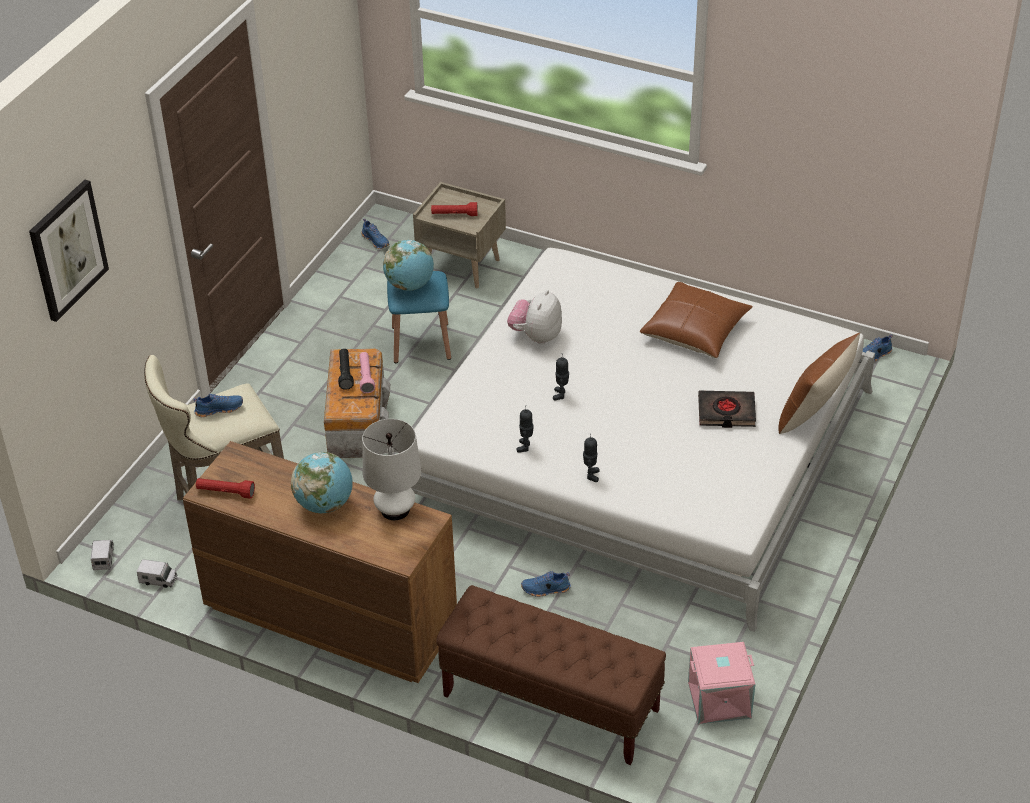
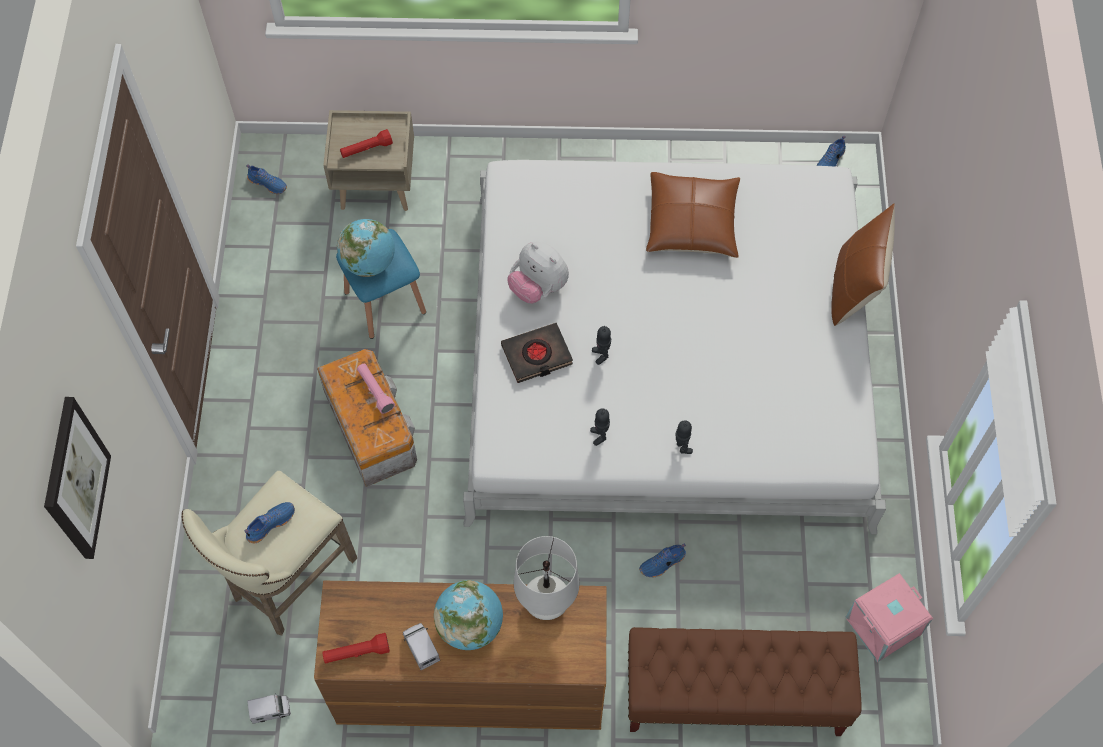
camera: 25 degrees left, 20 degrees up
toy truck [91,540,114,570] -> toy truck moved to [403,623,440,670]
black flashlight [338,348,354,390] -> none
plush toy [507,290,562,344] -> plush toy turned 45 degrees counterclockwise [507,242,569,303]
black book [698,390,756,428] -> black book moved to [501,323,573,383]

